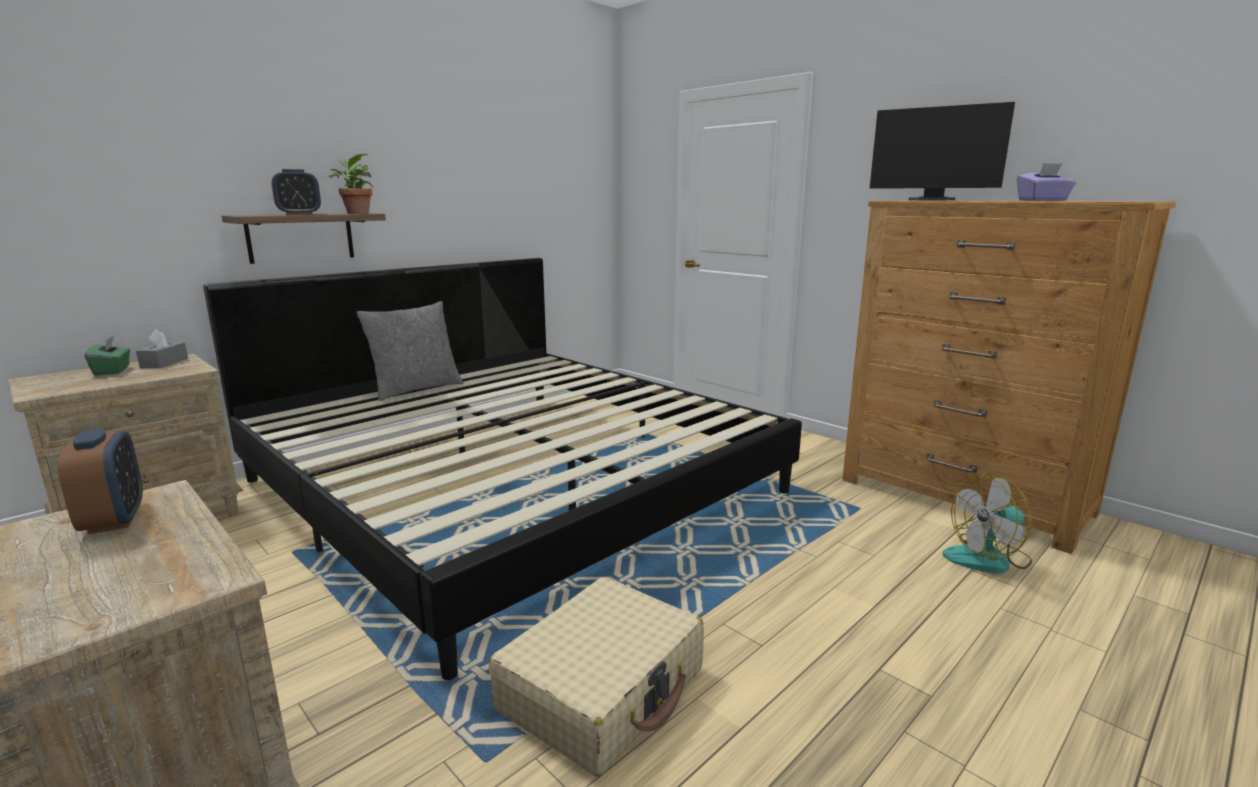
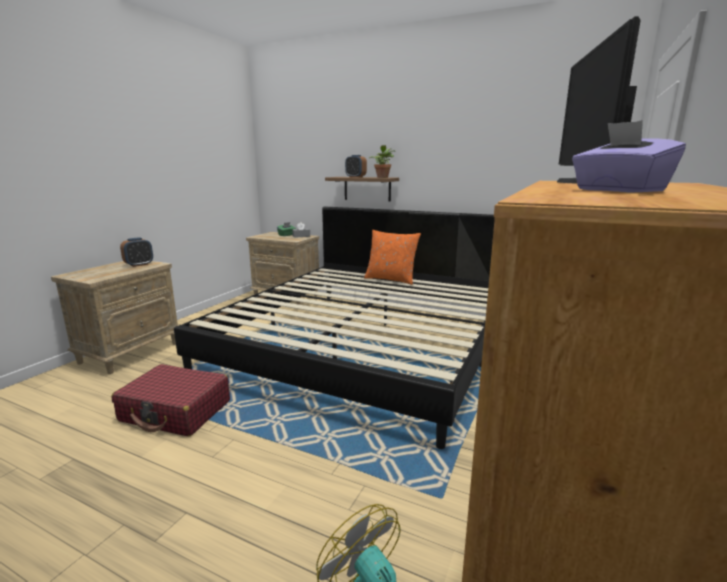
camera: 70 degrees right, 0 degrees up
grey pillow [356,301,463,401] -> orange pillow [364,230,421,285]
beige suitcase [489,577,704,777] -> red suitcase [112,364,230,437]

